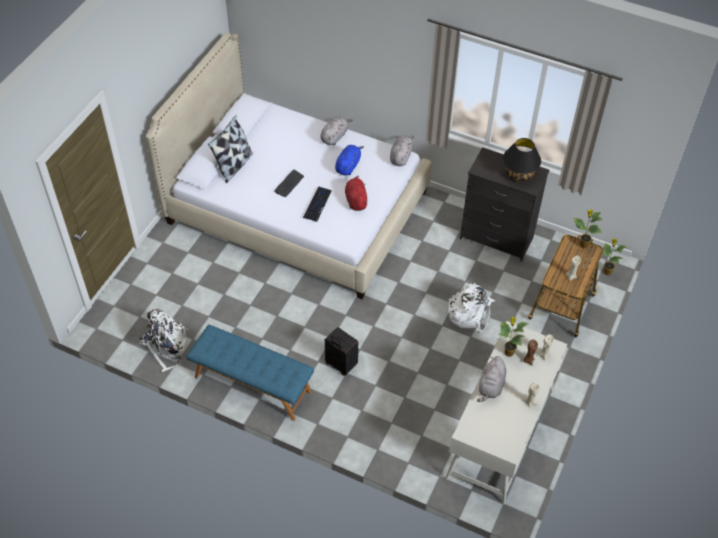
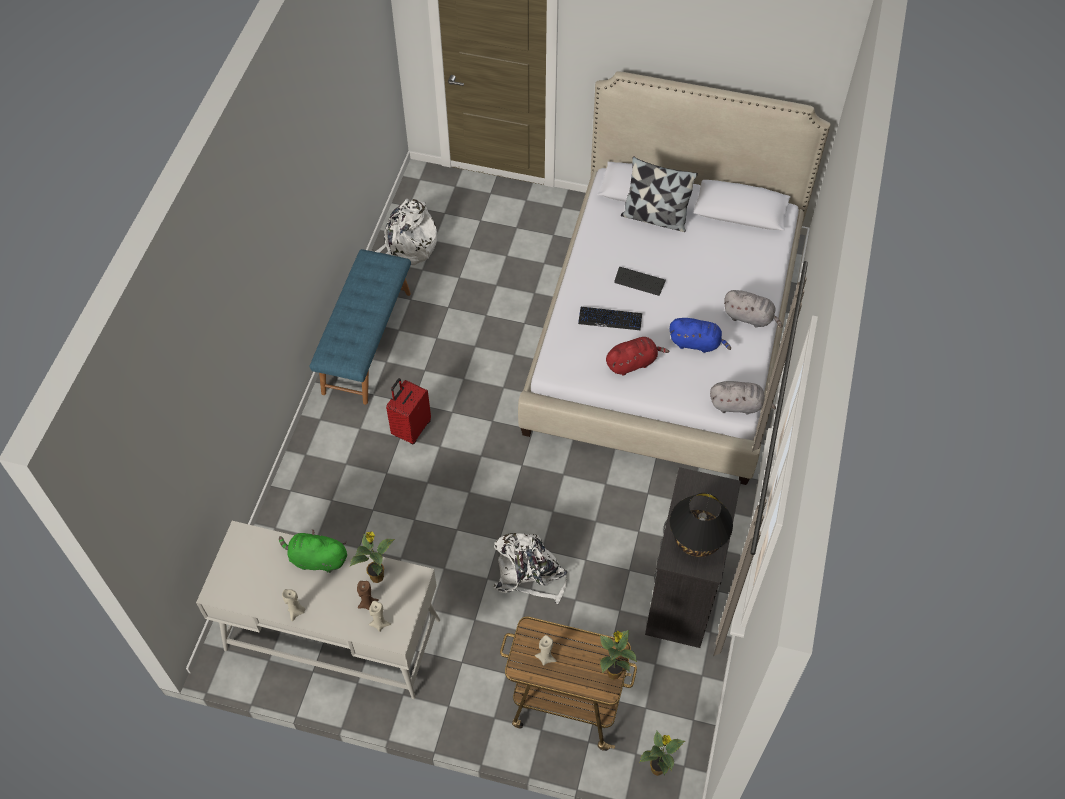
camera: 80 degrees right, 5 degrees up
black suitcase [325,327,358,376] -> red suitcase [386,378,431,445]
grey plush toy [477,356,506,402] -> green plush toy [279,529,347,573]

